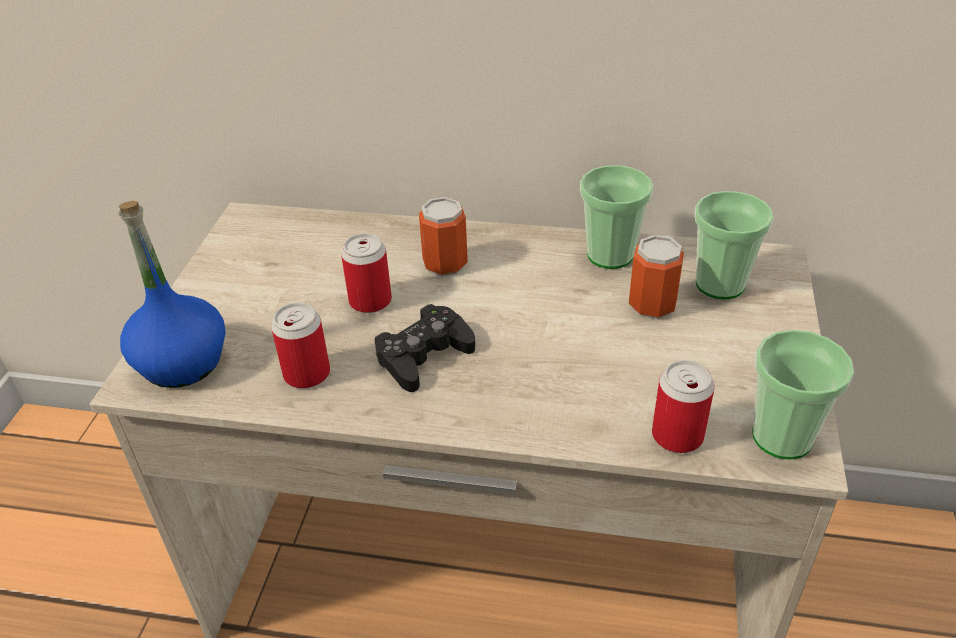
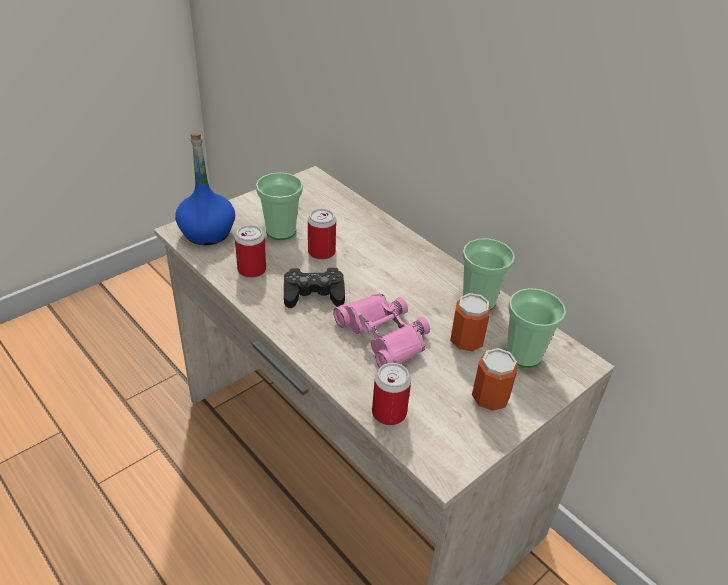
camera: 35 degrees right, 0 degrees up
can [419,197,468,277] -> can moved to [472,348,518,412]
cup [752,330,854,460] -> cup moved to [256,173,303,240]
none -> pink binoculars [333,294,430,368]

